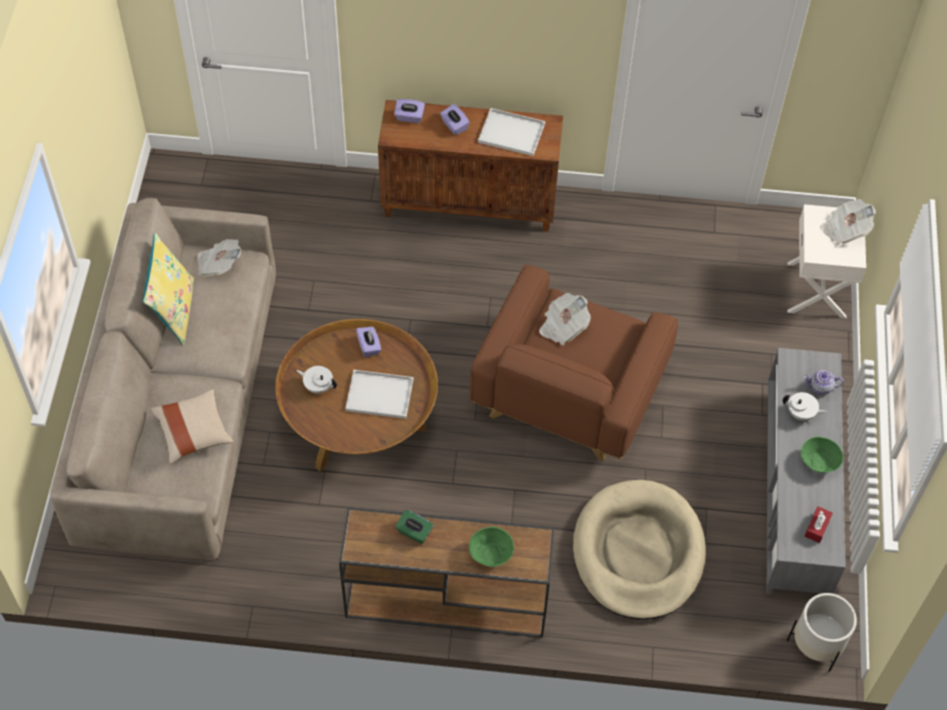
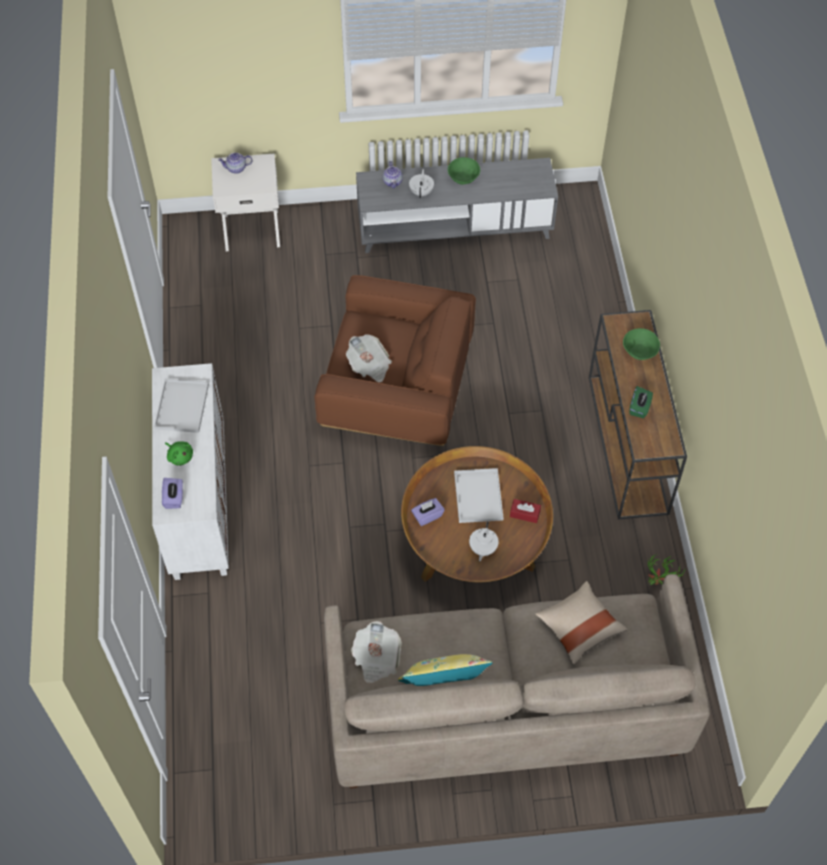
camera: 100 degrees left, 0 degrees up
brown cabinet [378,100,563,232] -> white cabinet [152,363,229,580]
purple tissue box [440,104,470,135] -> green plush toy [165,441,193,466]
beige dog bed [573,480,706,620] -> none
white planter [787,593,857,672] -> none
red tissue box [805,506,833,543] -> red tissue box moved to [510,499,541,523]
newspaper [820,199,876,245] -> teapot [218,152,253,174]
none -> potted plant [648,554,685,585]

